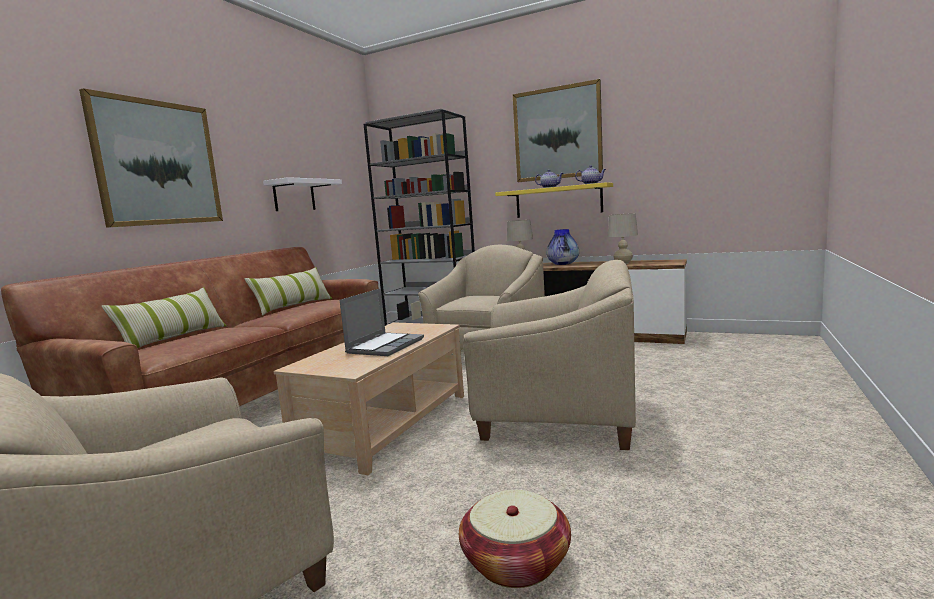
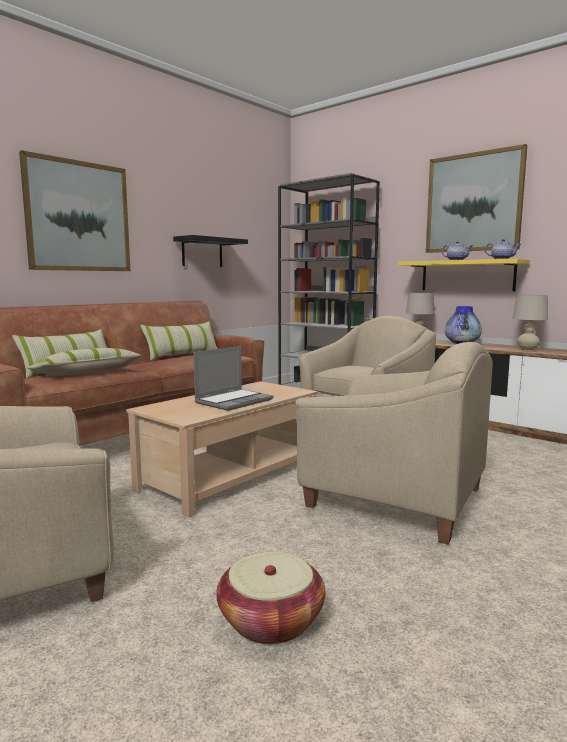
camera: 15 degrees right, 0 degrees up
white shelf [263,177,342,211] -> black shelf [173,235,248,267]
none -> pillow [27,348,142,375]

